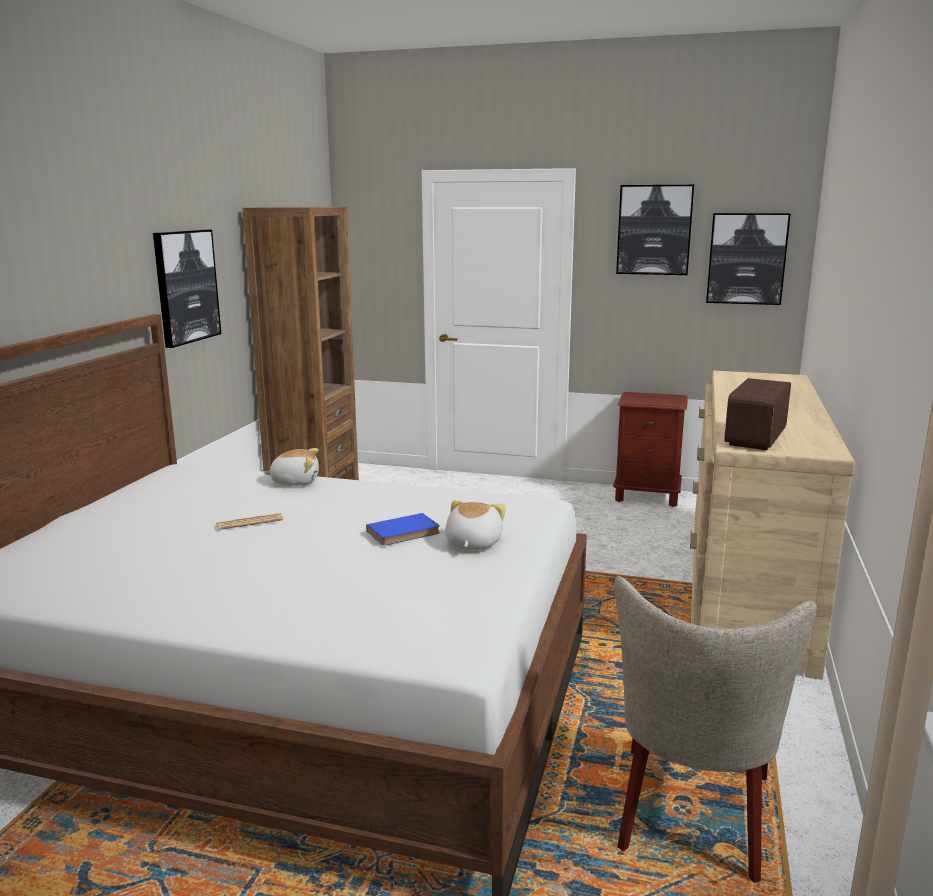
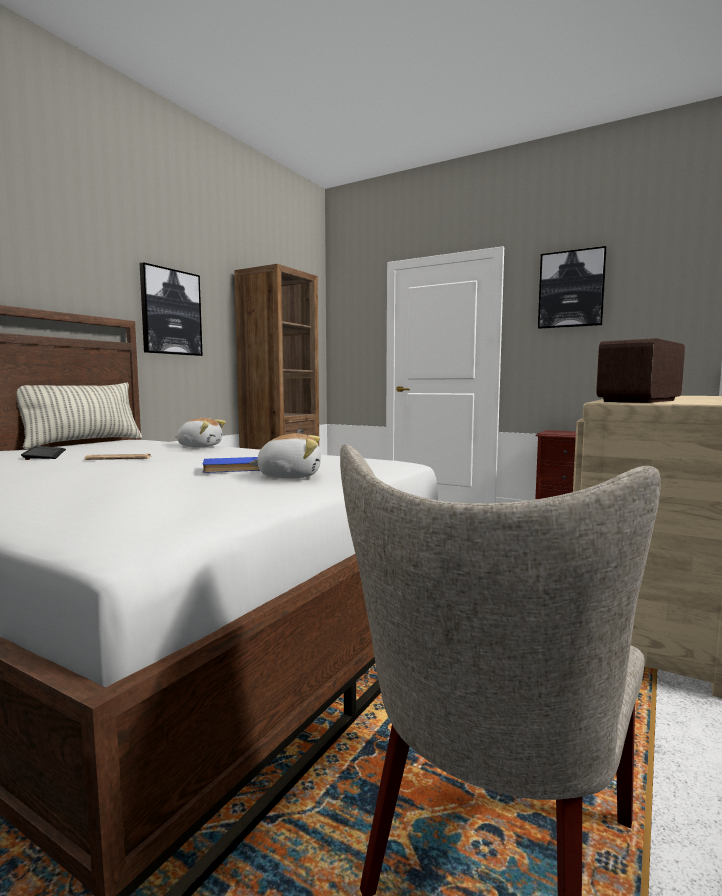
camera: 15 degrees right, 10 degrees down
plush toy [445,500,506,550] -> plush toy turned 60 degrees clockwise [249,433,321,478]
picture [706,213,791,305] -> none
none -> pillow [16,383,142,449]
none -> keyboard [21,446,66,460]

